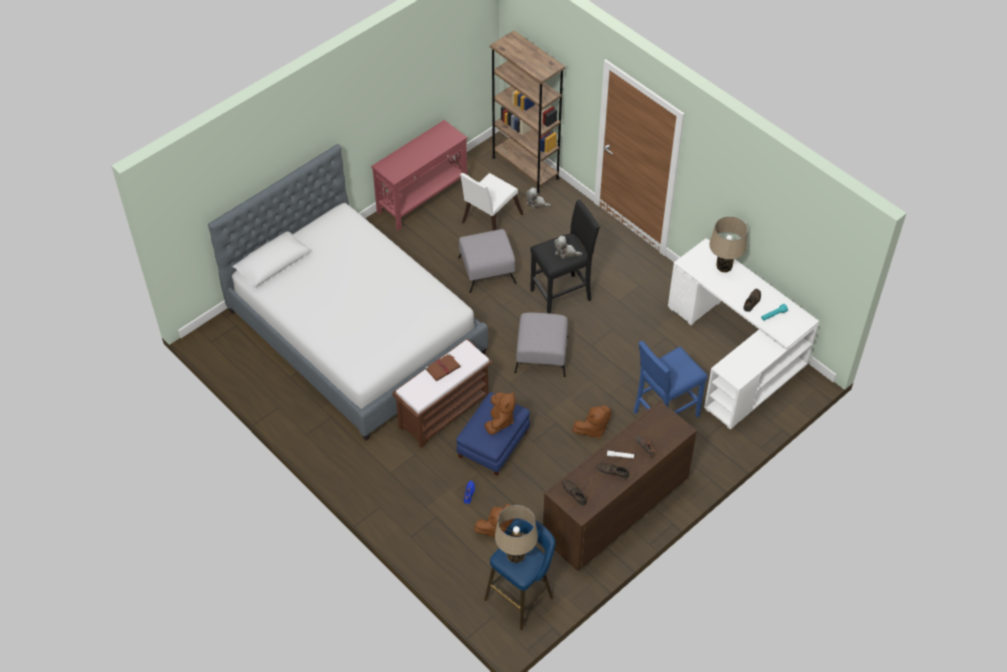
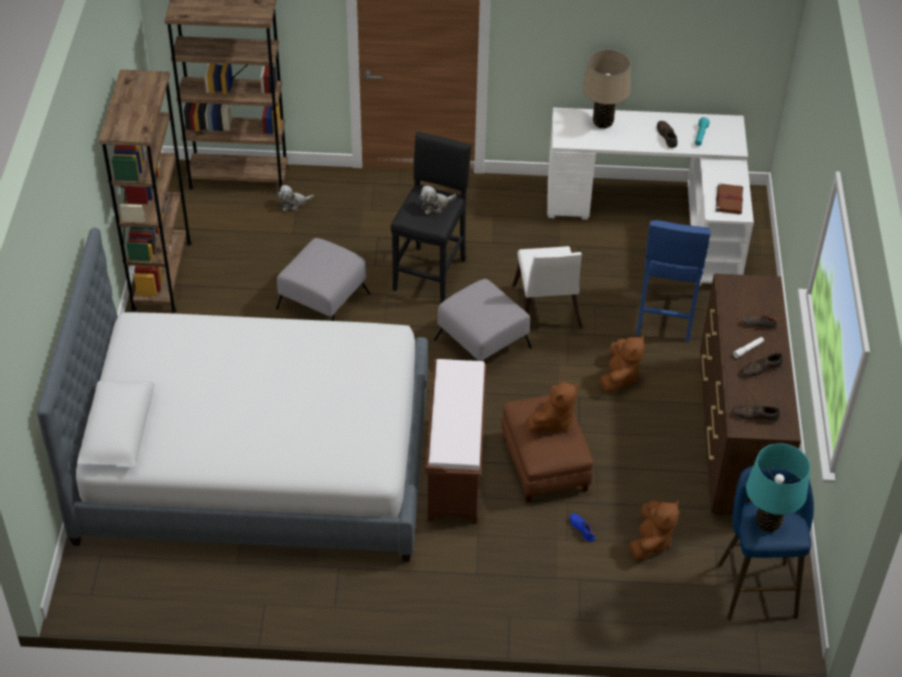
camera: 45 degrees left, 5 degrees down
red console table [371,120,467,231] -> brown bookcase [99,70,192,313]
brown book [425,353,461,381] -> brown book moved to [715,183,743,214]
blue ottoman [456,392,530,476] -> brown ottoman [501,395,593,503]
white chair [460,173,523,231] -> white chair moved to [512,246,582,328]
brown plush toy [485,391,516,434] -> brown plush toy turned 75 degrees clockwise [527,382,579,433]
beige table lamp [495,505,538,563] -> turquoise table lamp [746,443,810,532]

